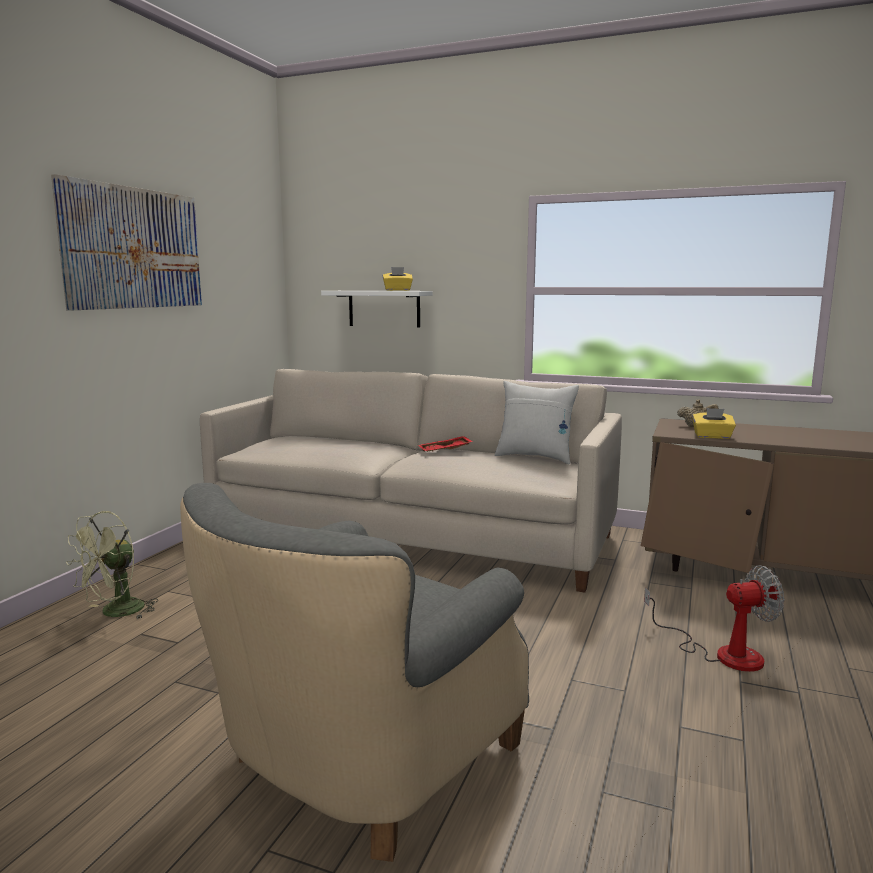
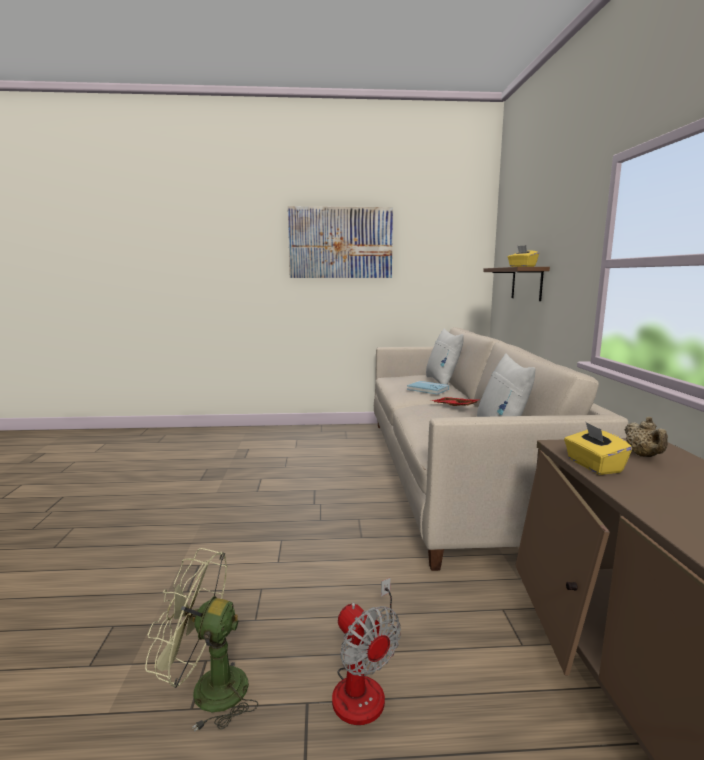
camera: 65 degrees right, 0 degrees up
green fan [66,511,158,620] -> green fan moved to [145,548,258,731]
grey armchair [180,483,529,862] -> none
white shelf [321,291,433,328] -> brown shelf [483,267,550,301]
none -> blue book [407,381,449,395]
none -> grey pillow [426,328,464,385]

